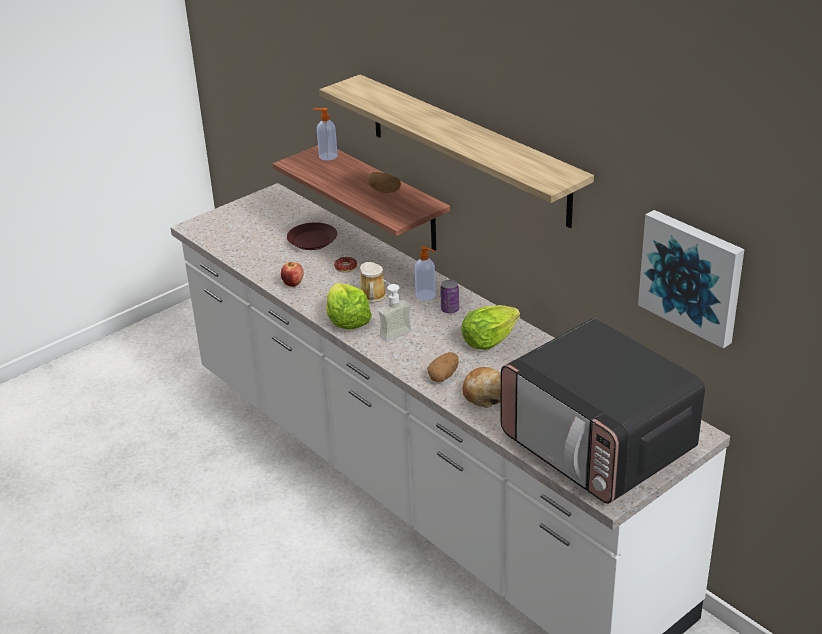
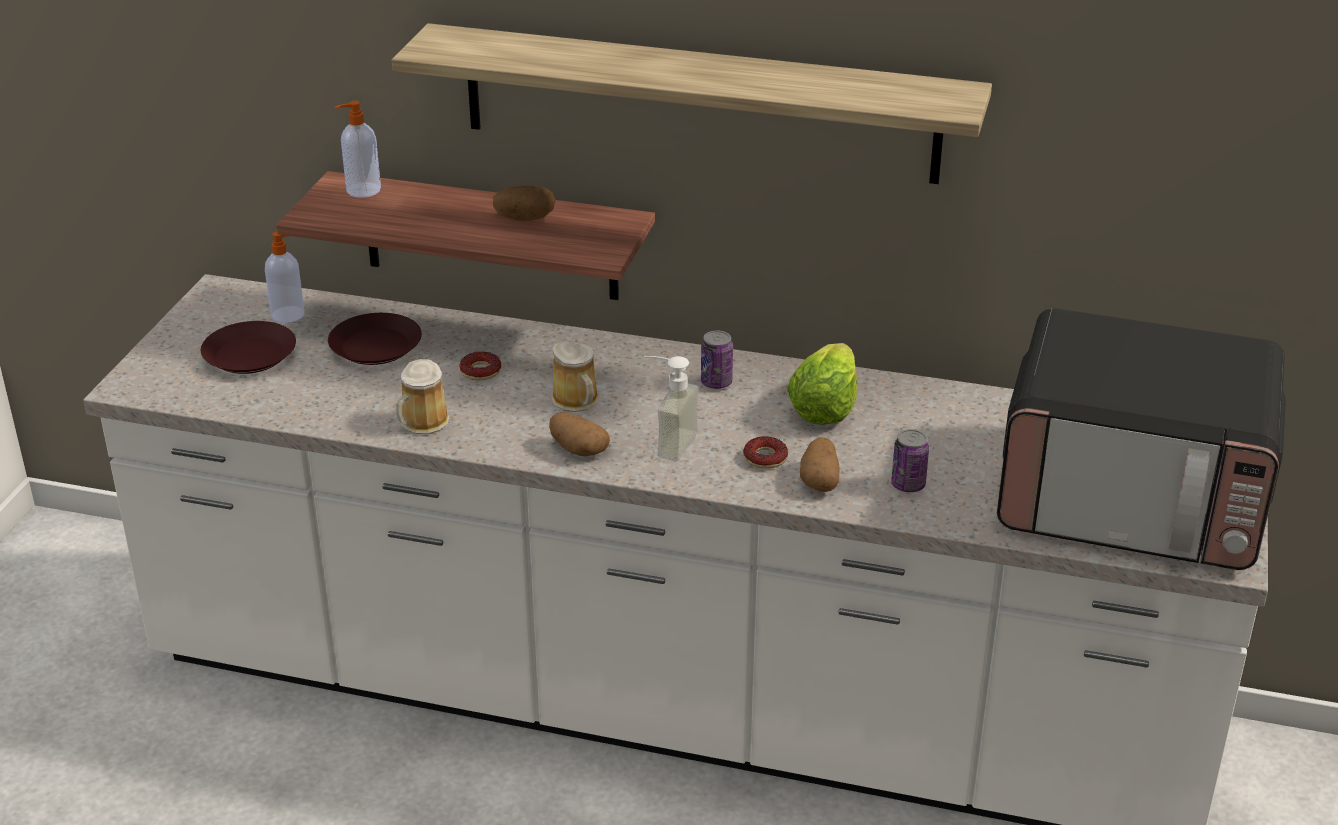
camera: 35 degrees left, 0 degrees up
apple [281,262,304,287] -> mug [396,359,449,434]
lettuce [326,283,372,330] -> potato [549,412,610,457]
soap dispenser [415,246,436,300] -> soap dispenser moved to [265,232,305,323]
bread [462,367,501,408] -> can [891,429,929,492]
picture [638,210,744,348] -> none
none -> brown plate [201,321,296,374]
none -> donut [743,436,788,469]

